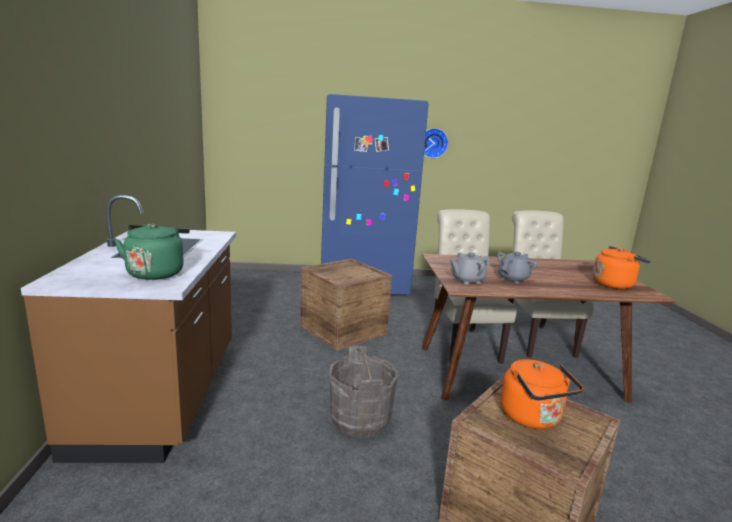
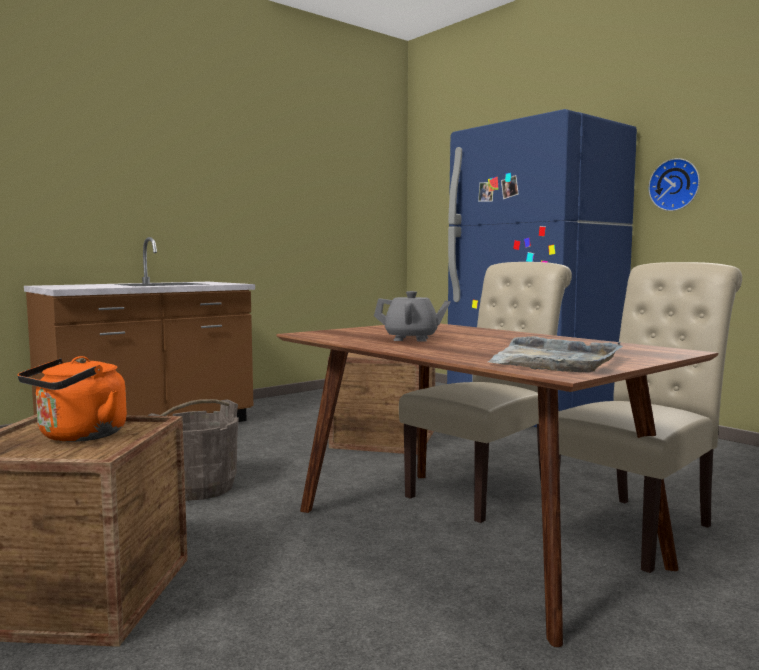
camera: 55 degrees right, 10 degrees down
green kettle [114,223,190,280] -> none
grey teapot [450,252,490,285] -> none
orange kettle [592,246,651,289] -> grey tray [487,336,623,372]

